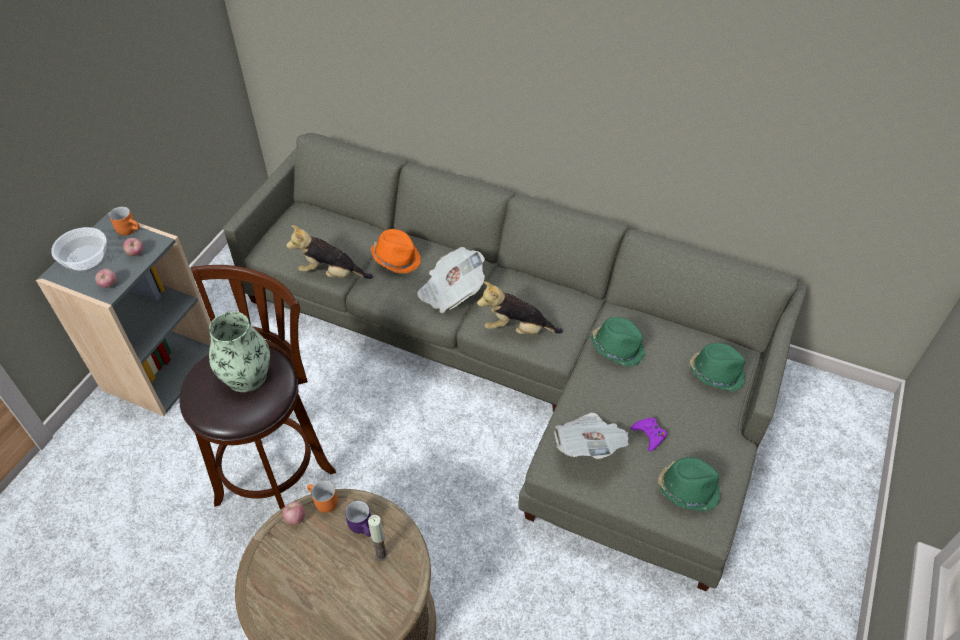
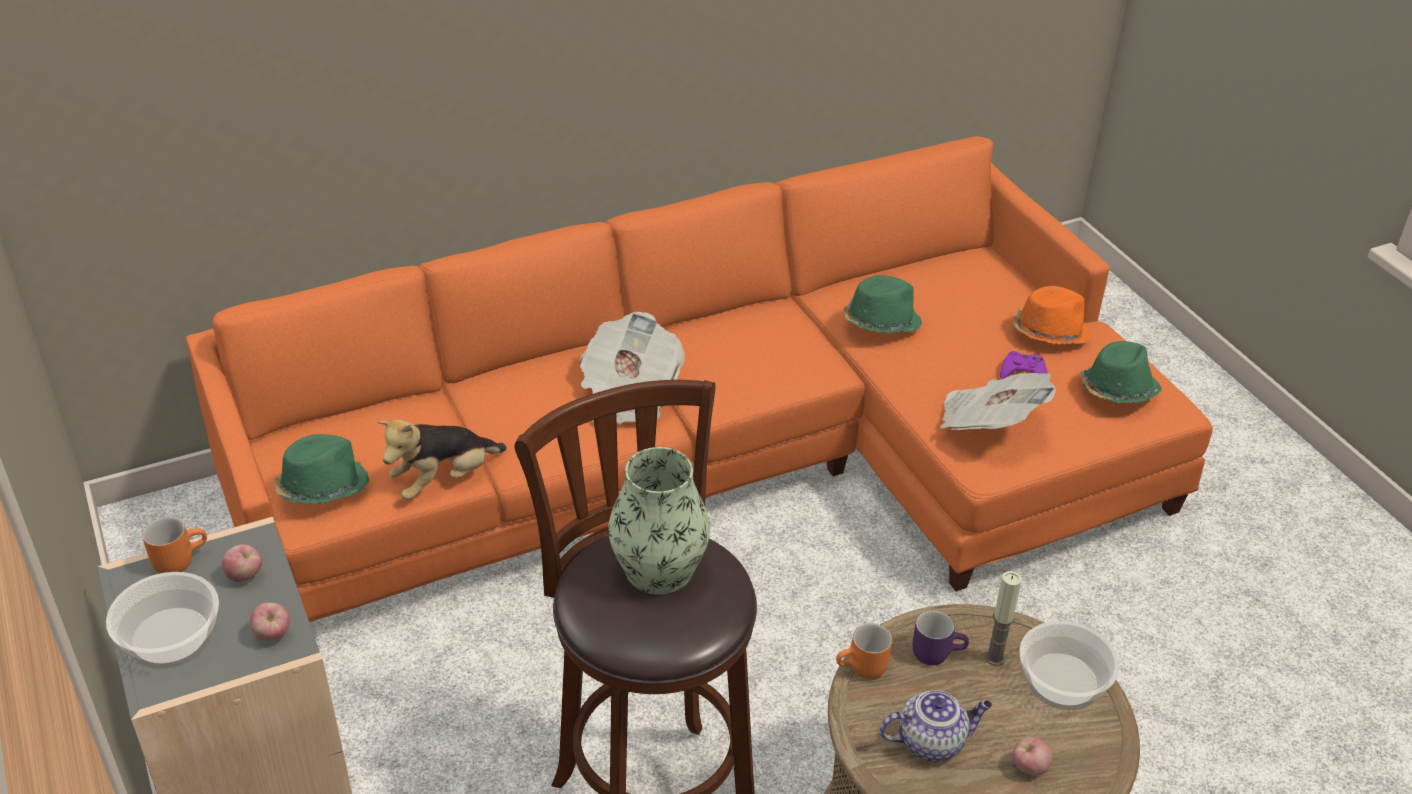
camera: 50 degrees left, 10 degrees down
grey sofa [223,133,807,591] -> orange sofa [186,136,1213,622]
apple [282,502,305,525] -> apple moved to [1013,737,1052,776]
orange hat [371,229,421,274] -> orange hat moved to [1013,286,1092,345]
plush toy [477,281,563,334] -> none
green hat [689,343,745,391] -> green hat moved to [275,434,369,504]
none -> teapot [879,690,992,761]
none -> bowl [1019,621,1119,710]

